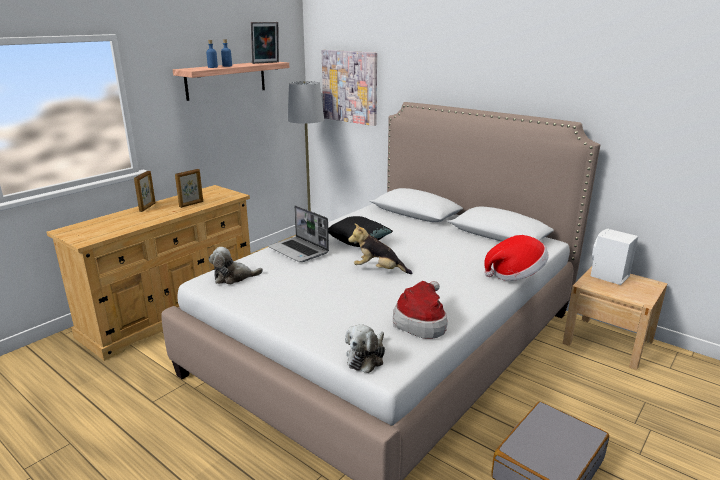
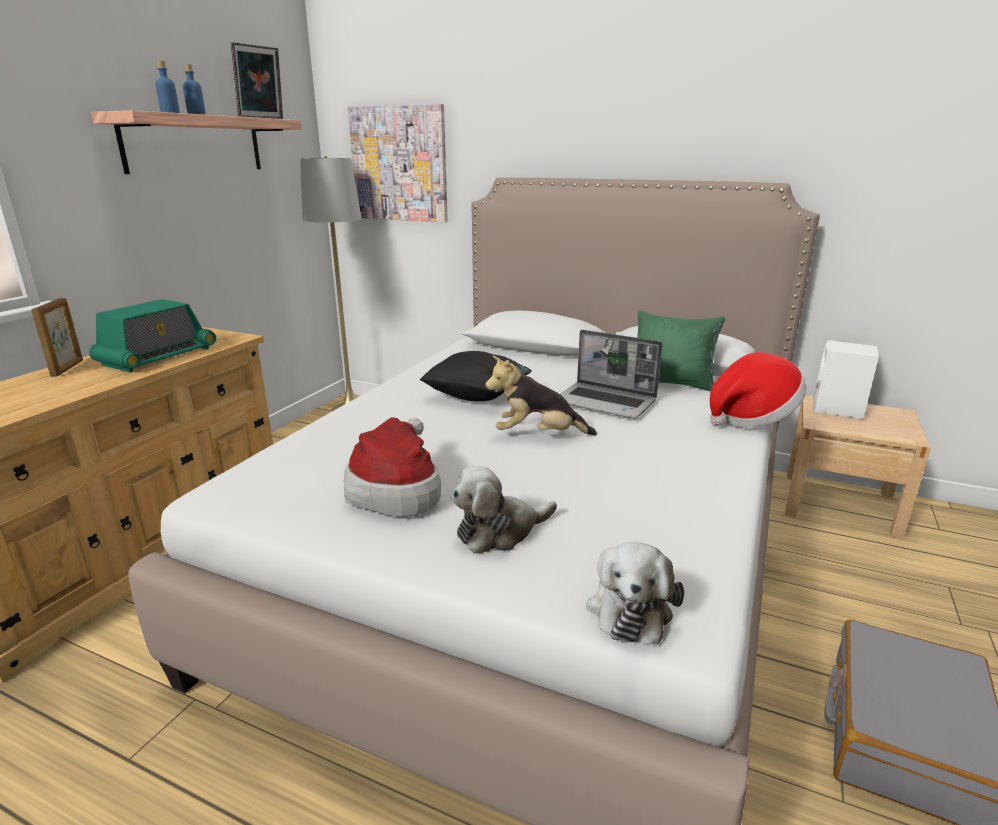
camera: 15 degrees left, 0 degrees up
picture frame [175,169,203,208] -> radio [89,299,216,373]
plush toy [209,247,263,284] -> plush toy moved to [451,466,557,554]
laptop [268,205,329,262] -> laptop moved to [560,330,663,418]
hat [393,281,448,339] -> hat moved to [344,417,441,517]
none -> green pillow [637,310,725,391]

